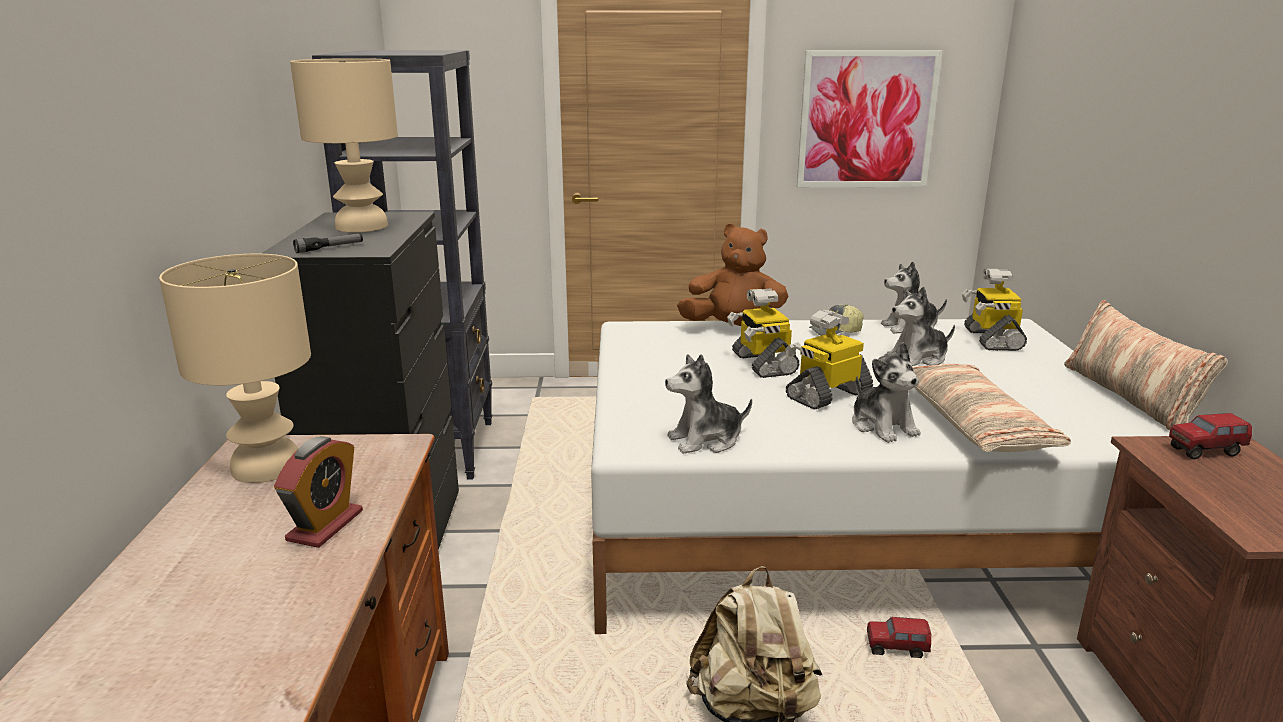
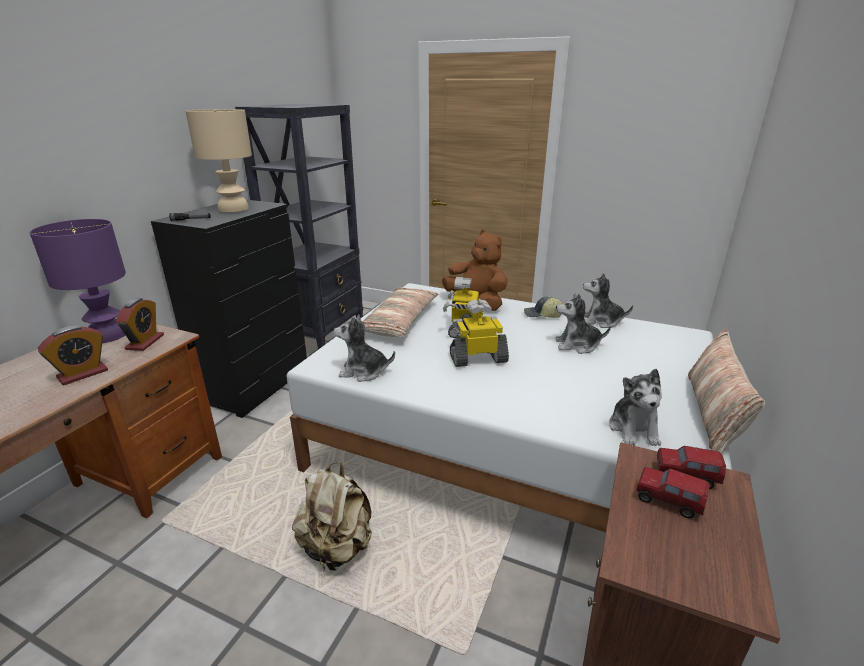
camera: 25 degrees right, 5 degrees up
beige table lamp [159,254,311,483] -> purple table lamp [30,219,126,343]
picture [797,50,943,187] -> none
plush toy [852,342,921,443] -> plush toy moved to [609,369,662,446]
toy truck [867,617,932,658] -> toy truck moved to [637,467,710,519]
pillow [913,364,1071,452] -> pillow moved to [363,287,438,337]
toy robot [962,269,1027,351] -> none
none -> alarm clock [116,298,164,351]

